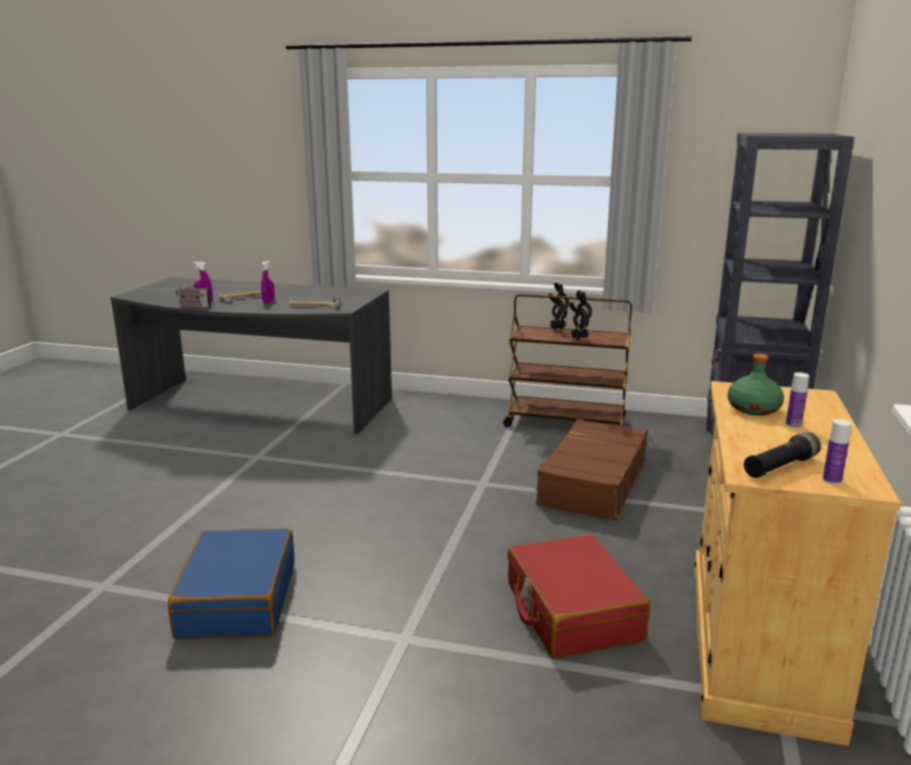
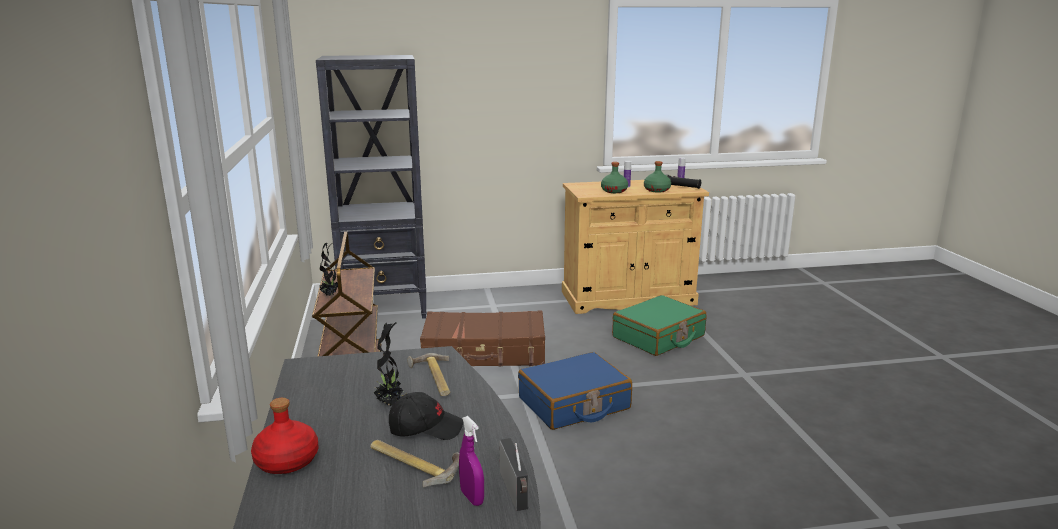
camera: 115 degrees left, 0 degrees up
blue suitcase [168,528,294,639] -> blue suitcase moved to [518,352,632,430]
purple spray bottle [261,260,275,303] -> black cap [389,392,463,440]
red suitcase [507,534,650,659] -> green suitcase [612,295,706,356]
potted plant [569,290,592,340] -> potted plant moved to [374,322,407,406]
none -> red bottle [251,398,318,474]
none -> green bottle [644,161,671,193]

